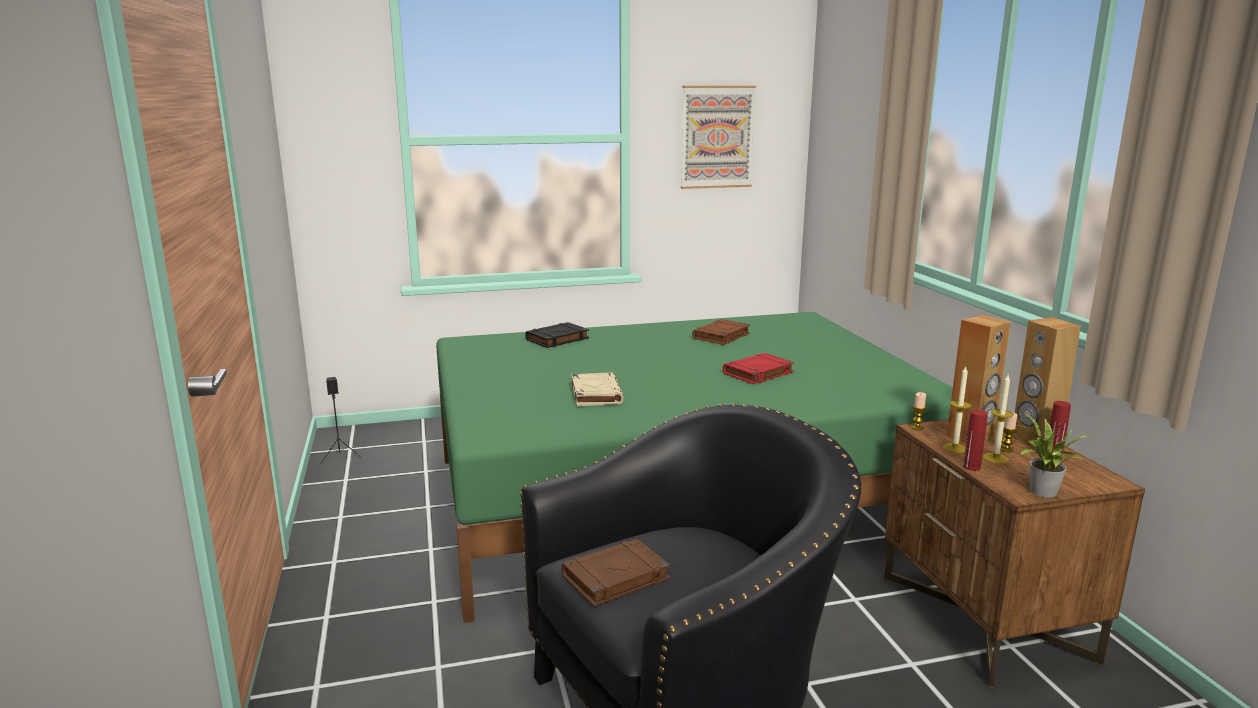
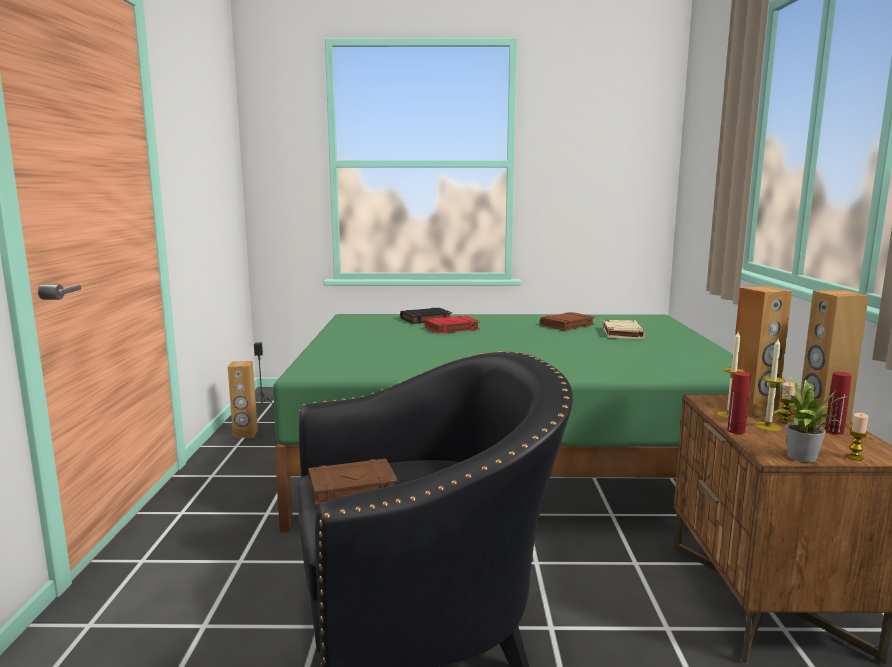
camera: 15 degrees right, 5 degrees down
beige book [571,372,624,406] -> beige book moved to [603,320,645,339]
picture [681,86,756,189] -> none
red book [723,353,794,384] -> red book moved to [425,316,480,334]
candle [911,392,926,430] -> candle moved to [846,413,869,461]
none -> brown speaker [228,361,258,438]

